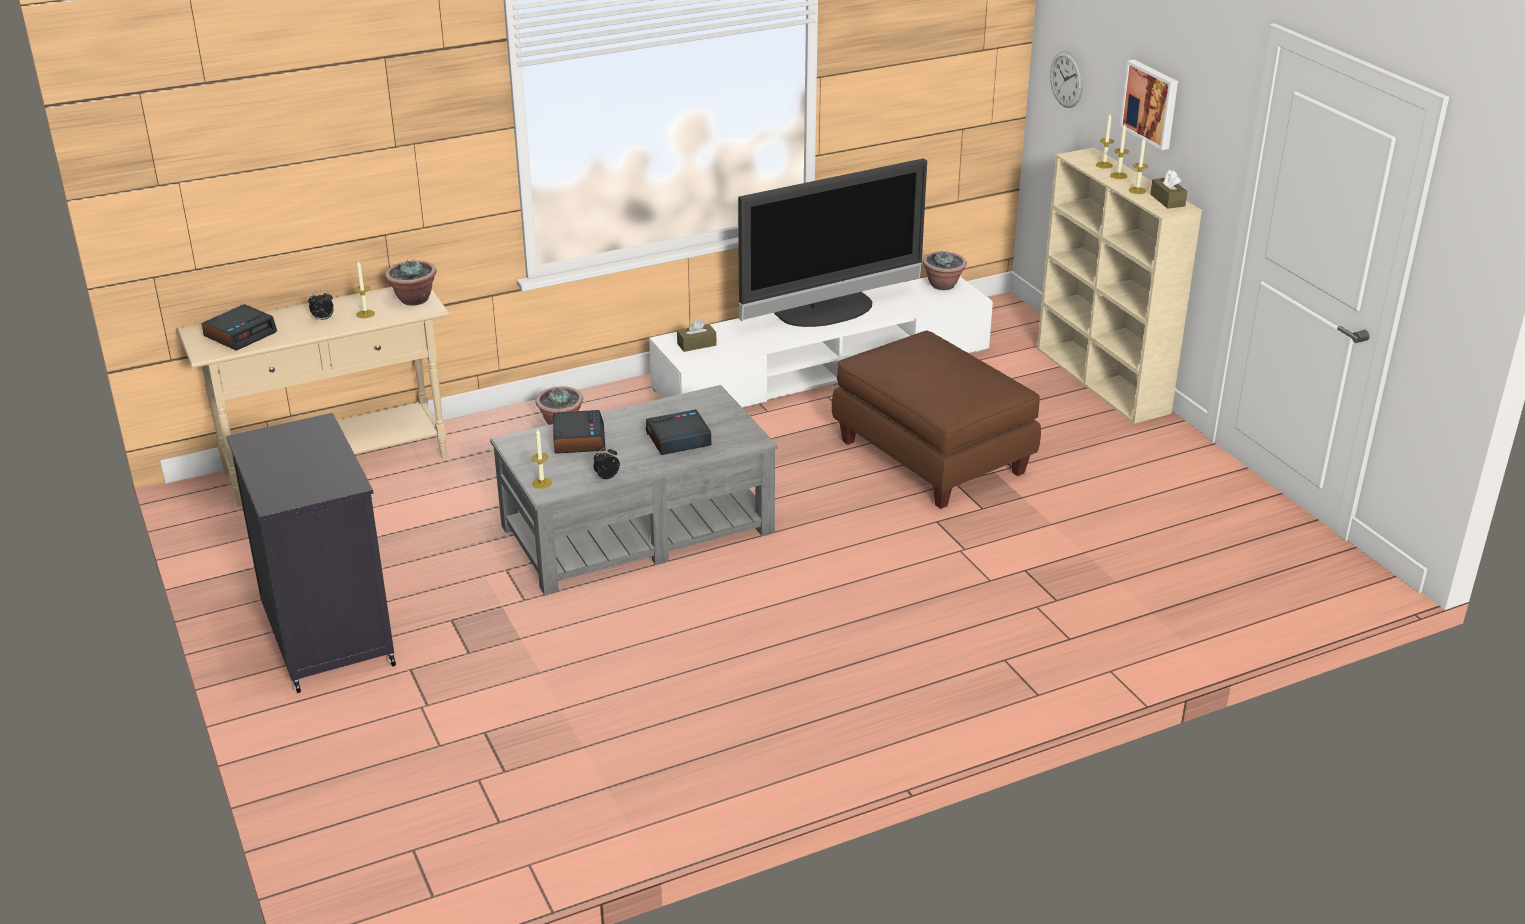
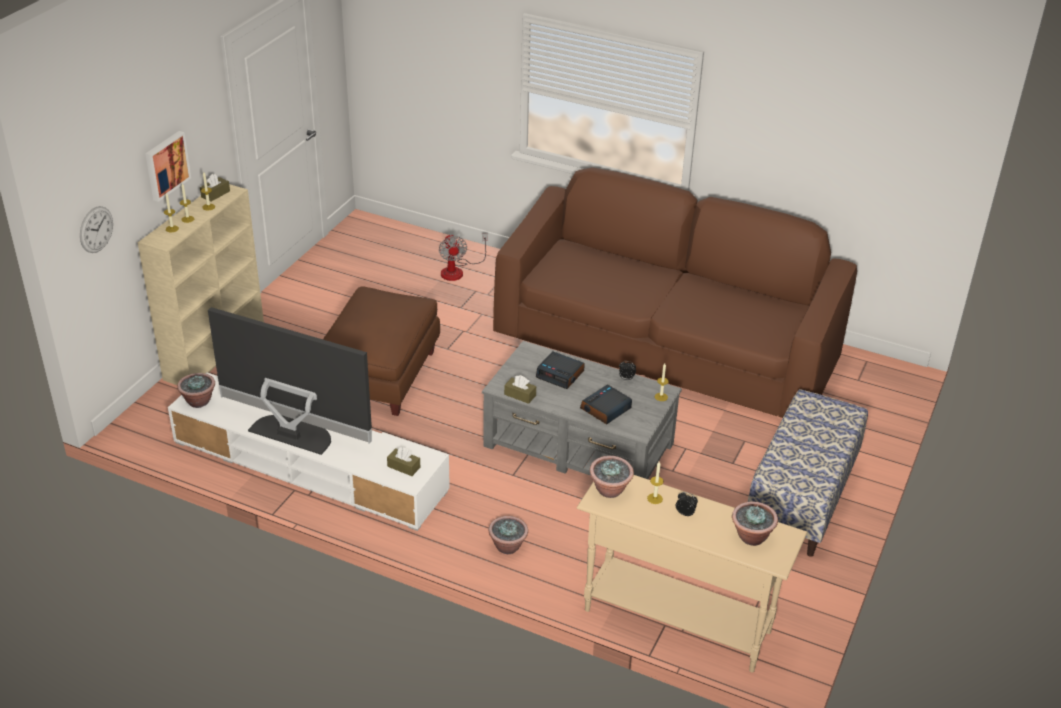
camera: 130 degrees left, 5 degrees up
alarm clock [202,304,277,351] -> potted plant [732,502,778,546]
black cabinet [226,413,396,693] -> bench [748,389,868,557]
none -> fan [439,233,488,281]
none -> brown sofa [493,167,857,418]
none -> brown tissue box [504,375,536,404]

